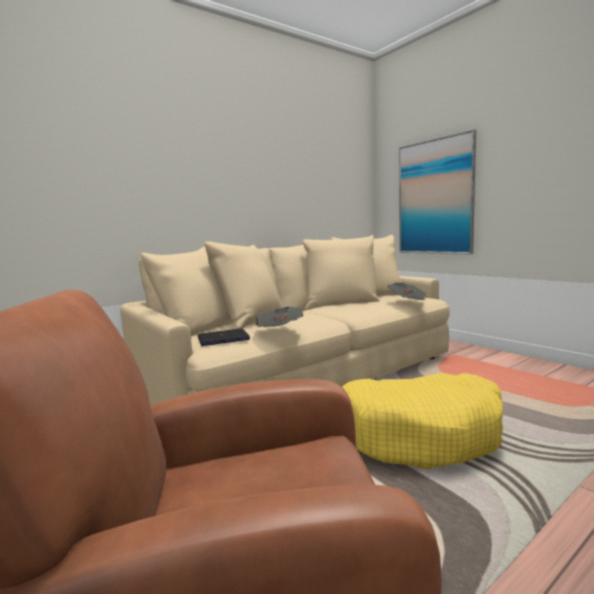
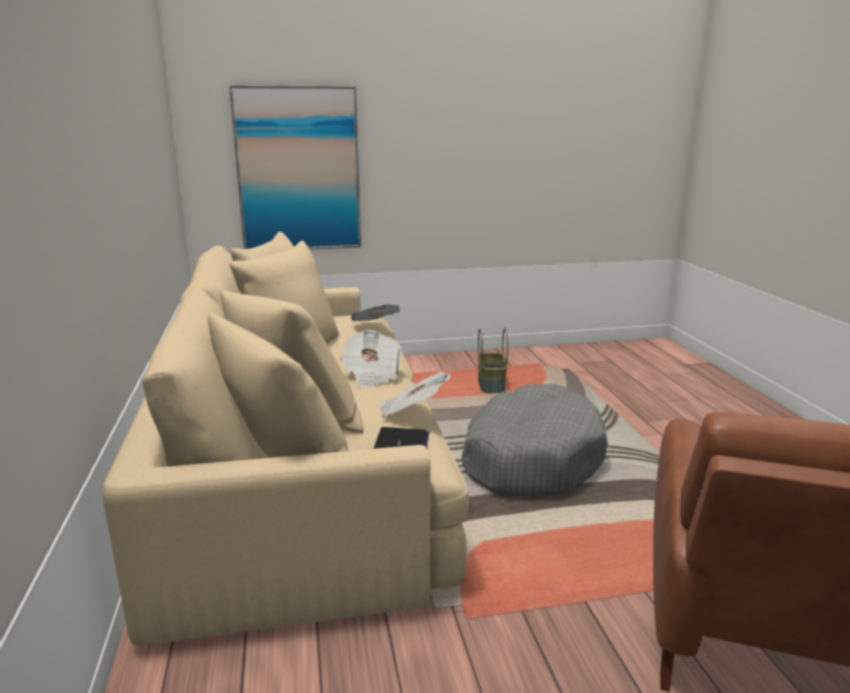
camera: 65 degrees left, 10 degrees up
yellow dog bed [342,373,503,469] -> grey dog bed [462,384,608,496]
none -> newspaper [340,330,402,388]
none -> basket [477,328,508,393]

